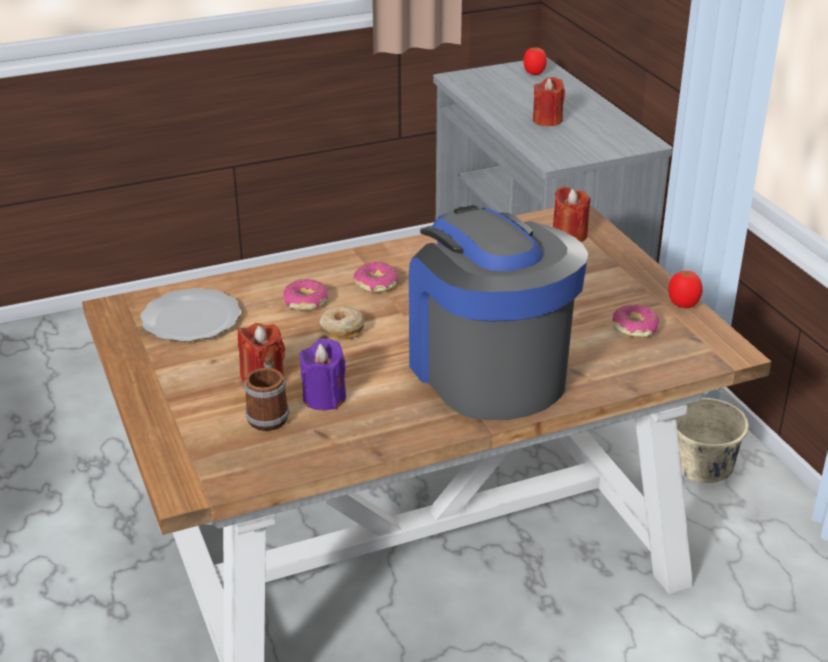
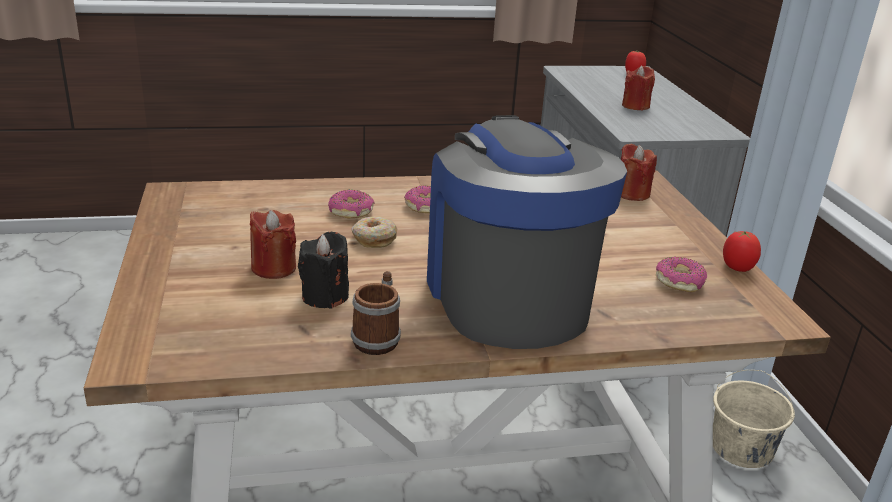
camera: 10 degrees right, 5 degrees down
plate [140,288,241,342] -> none
mug [244,356,289,431] -> mug moved to [351,271,401,355]
purple candle [299,338,346,410] -> black candle [298,232,349,309]

